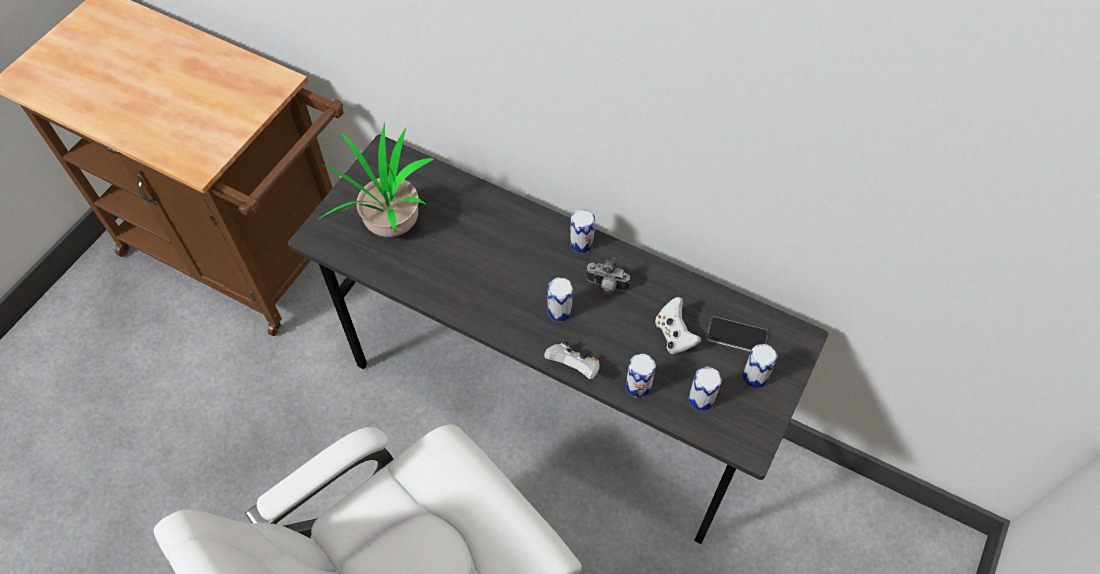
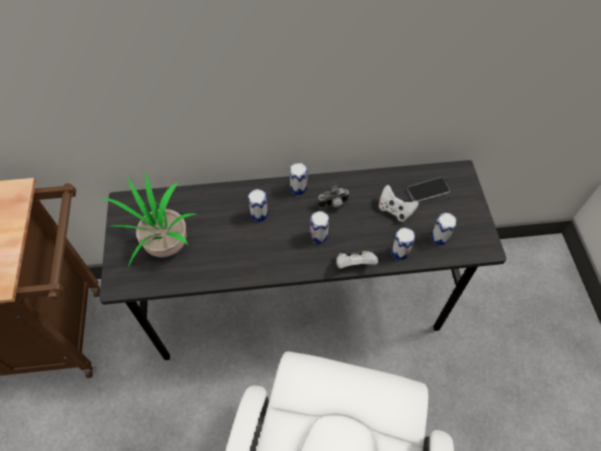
camera: 35 degrees left, 0 degrees up
can [743,344,777,388] -> can moved to [248,189,268,222]

